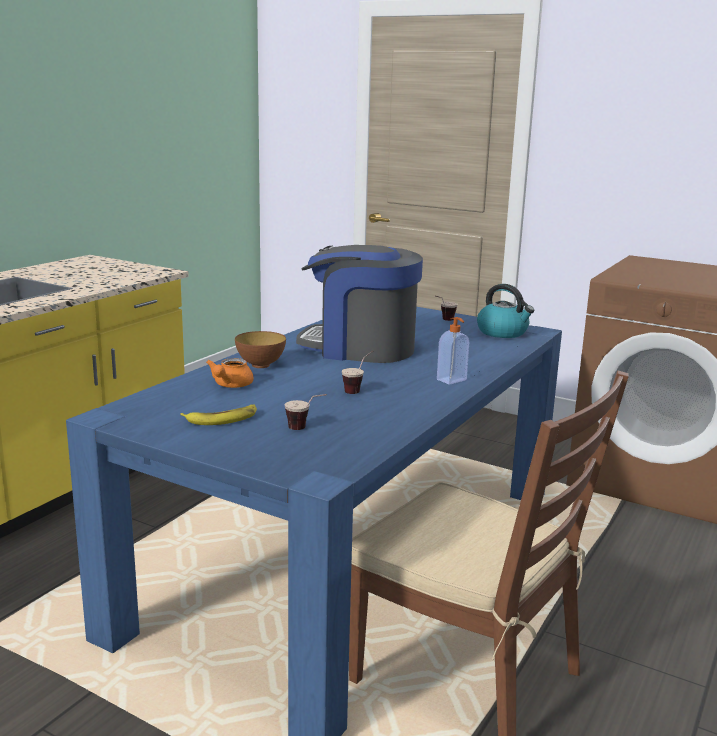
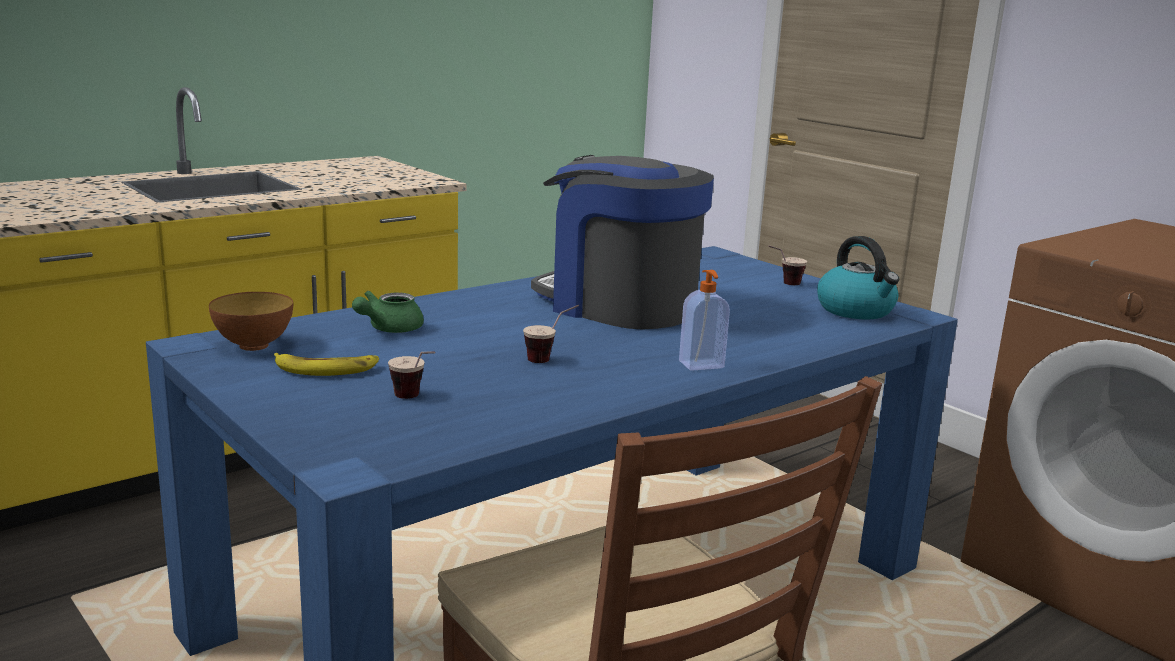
camera: 20 degrees right, 0 degrees up
orange teapot [206,358,254,388] -> green teapot [352,291,424,333]
bowl [235,331,286,368] -> bowl moved to [209,292,293,351]

